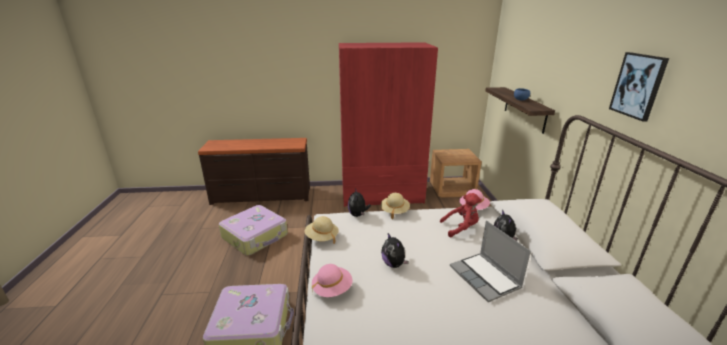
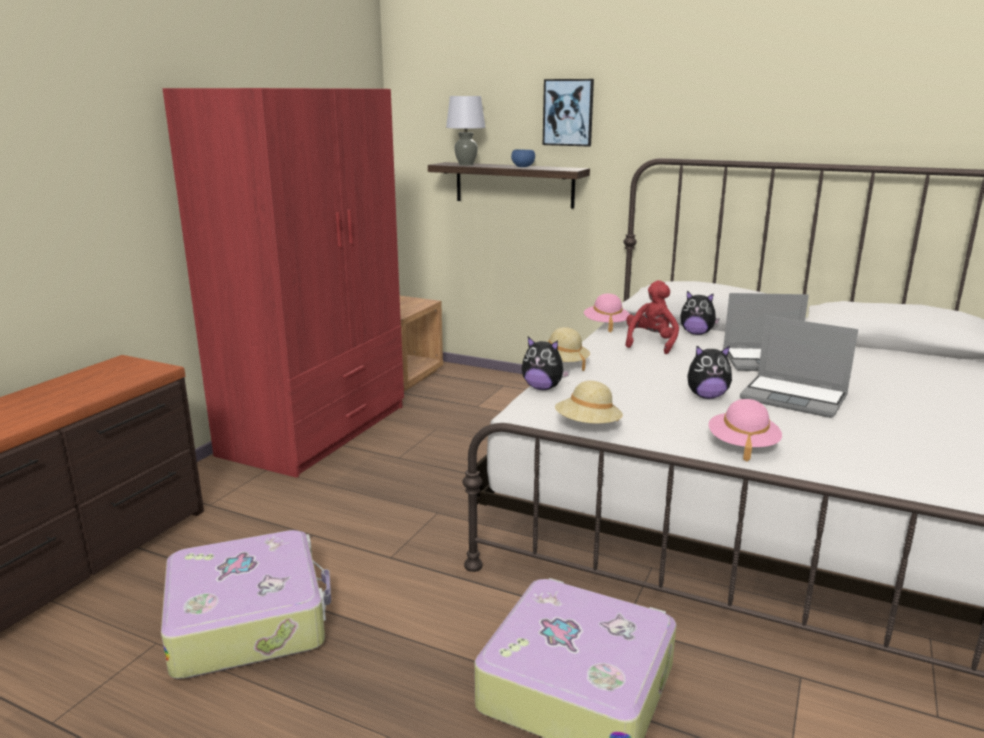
camera: 60 degrees left, 5 degrees down
picture [609,52,669,122] -> picture moved to [543,79,594,147]
none -> grey table lamp [446,96,485,165]
none -> laptop [740,315,858,418]

